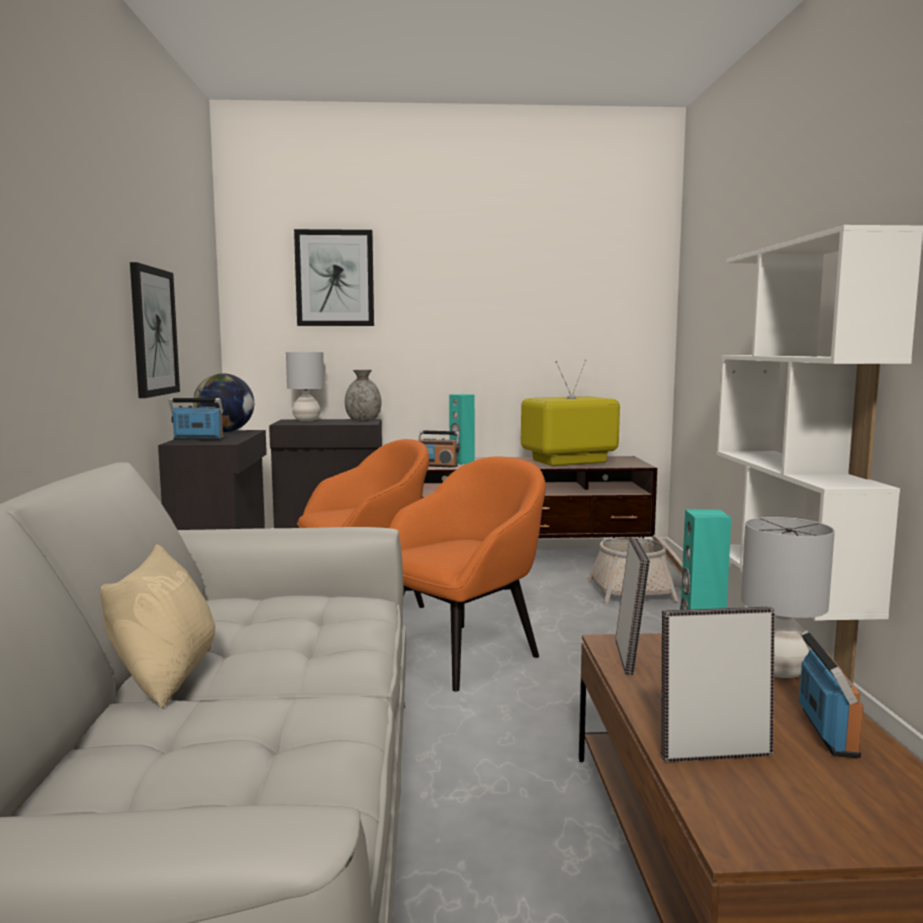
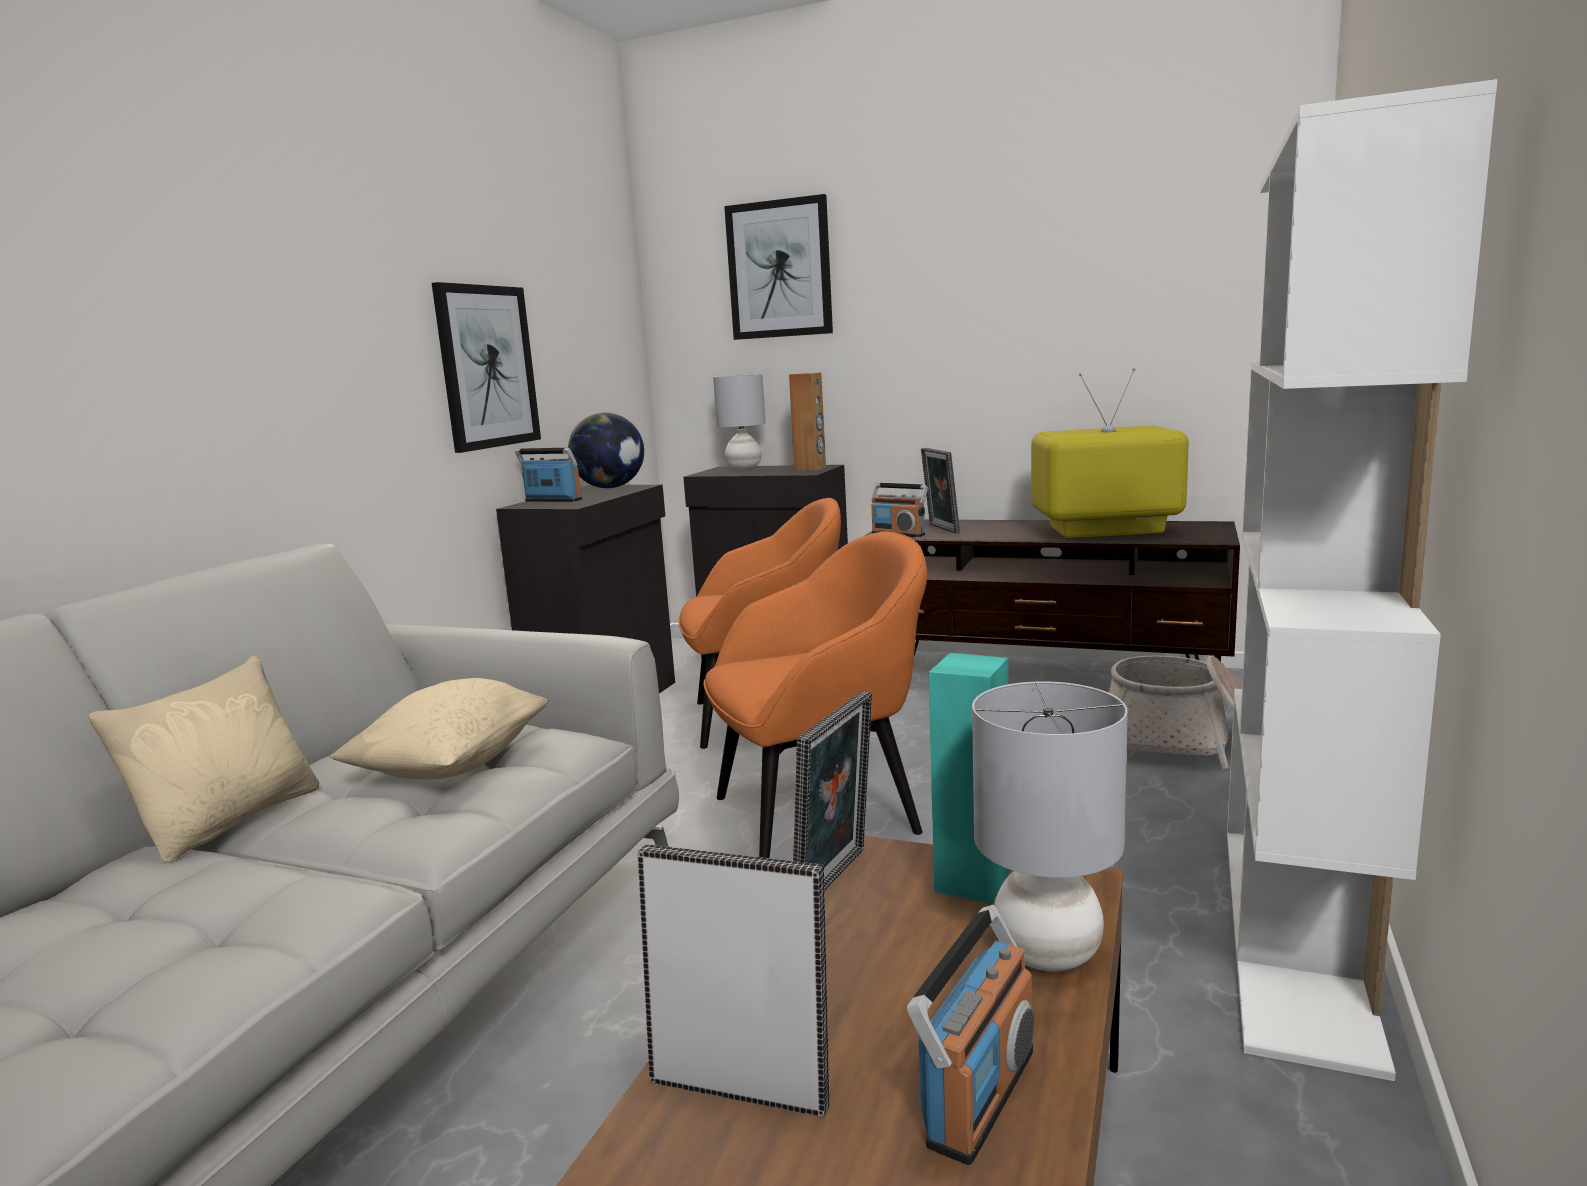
camera: 25 degrees right, 5 degrees up
grey vase [345,370,382,422] -> brown speaker [789,372,826,471]
turquoise speaker [449,394,475,465] -> picture frame [921,448,960,533]
none -> beige pillow [330,678,548,780]

